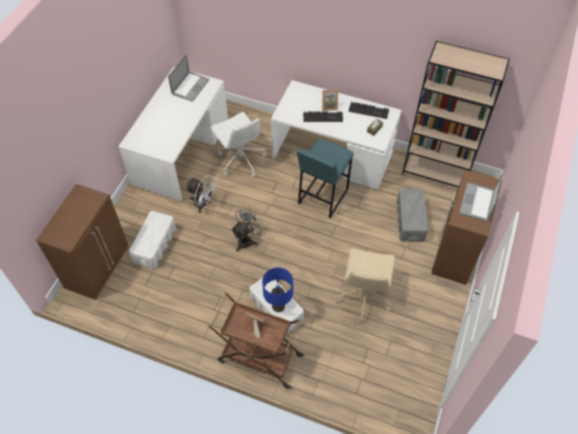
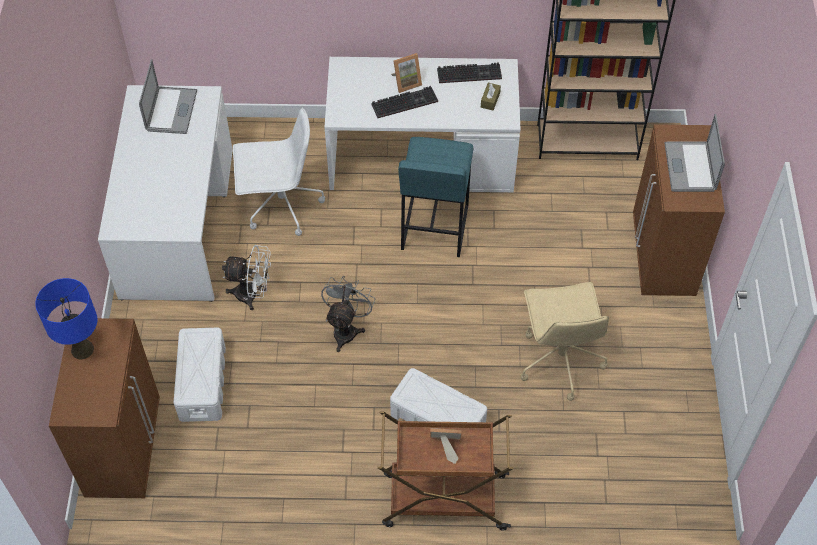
camera: 20 degrees left, 0 degrees up
white office chair [210,112,266,177] -> white office chair turned 45 degrees counterclockwise [233,108,325,236]
blue table lamp [262,267,293,312] -> blue table lamp moved to [35,278,97,359]
grey storage box [397,188,428,242] -> none

